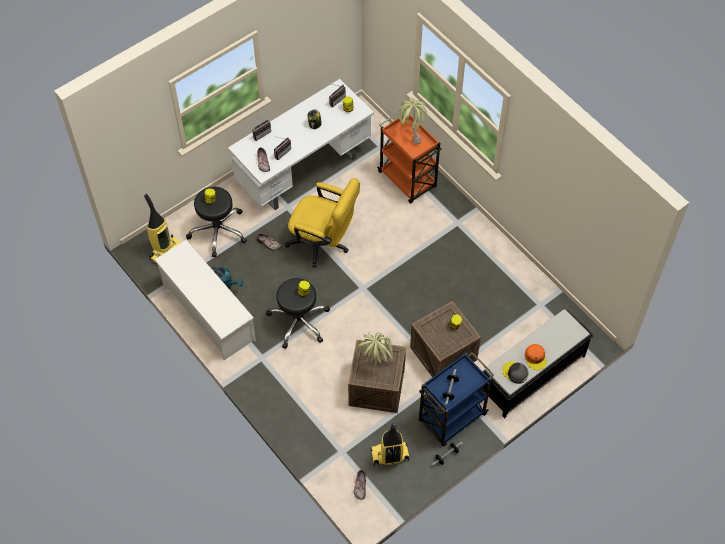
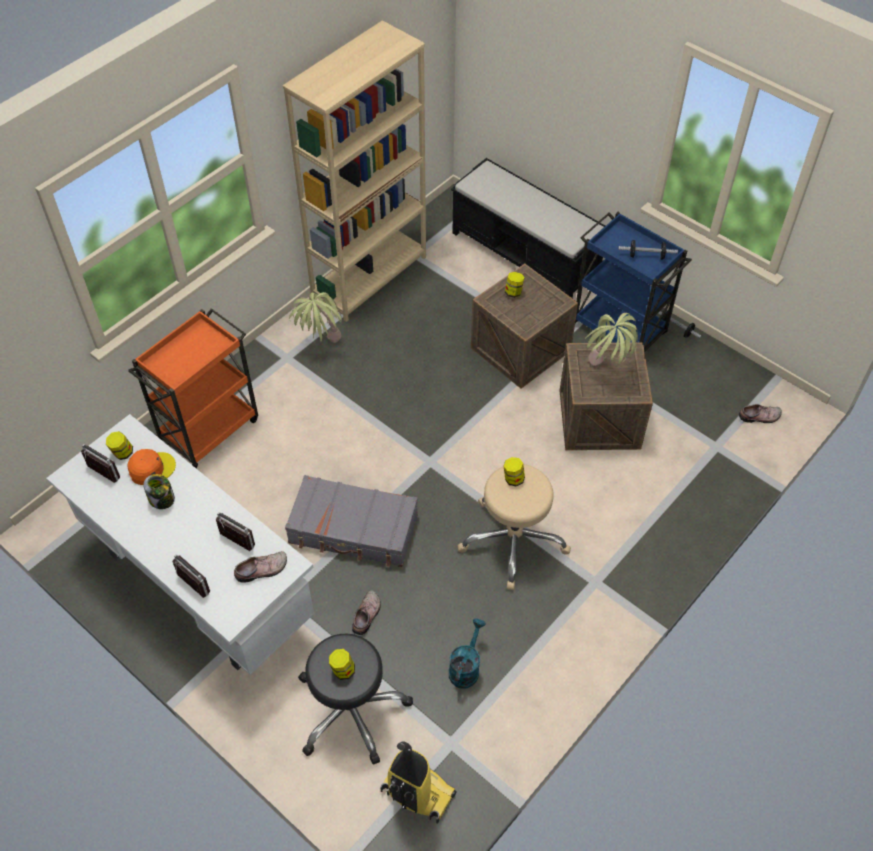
camera: 100 degrees left, 5 degrees down
white shoe rack [154,240,256,360] -> none
black stool [266,278,330,349] -> beige stool [458,464,571,590]
yellow office chair [285,178,360,268] -> grey suitcase [285,475,418,567]
vacuum cleaner [370,423,409,466] -> none
potted plant [398,98,429,144] -> potted plant moved to [289,292,342,343]
grey cap [502,362,528,384] -> none
orange cap [525,344,547,370] -> orange cap moved to [128,449,176,485]
none -> beige bookcase [283,20,426,322]

